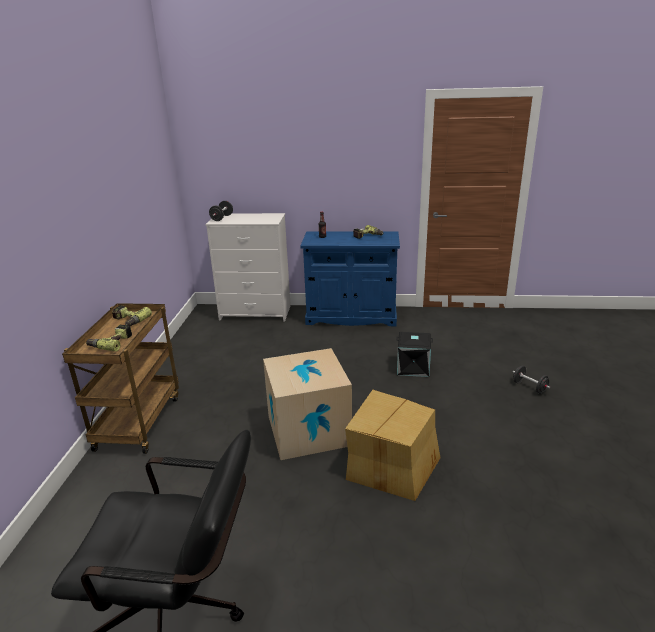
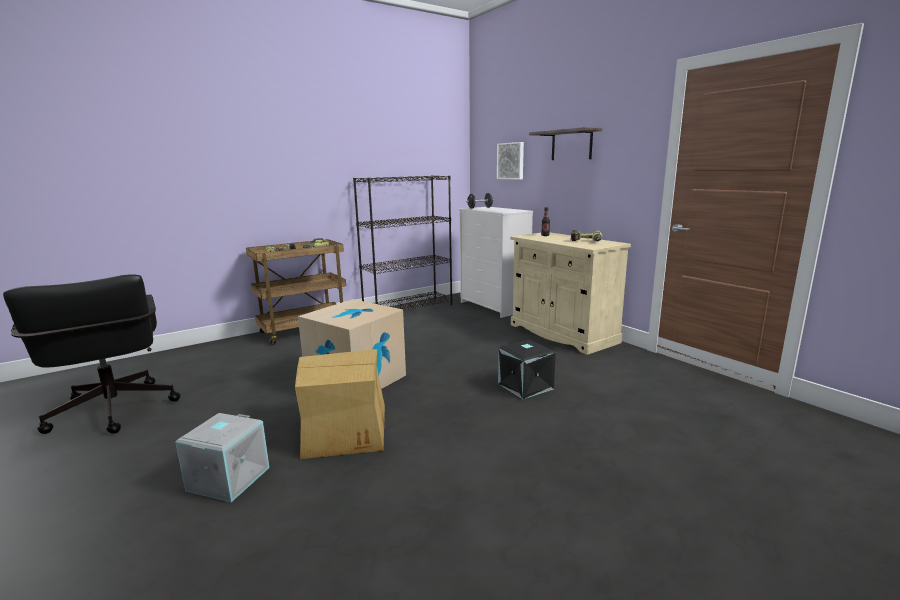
camera: 50 degrees right, 10 degrees down
blue cabinet [300,231,400,326] -> beige cabinet [510,232,631,355]
black dumbbell [513,366,550,394] -> none
none -> grey storage box [175,413,269,502]
none -> black bookcase [353,175,452,311]
none -> picture [497,142,524,180]
none -> shelf [529,127,602,160]

